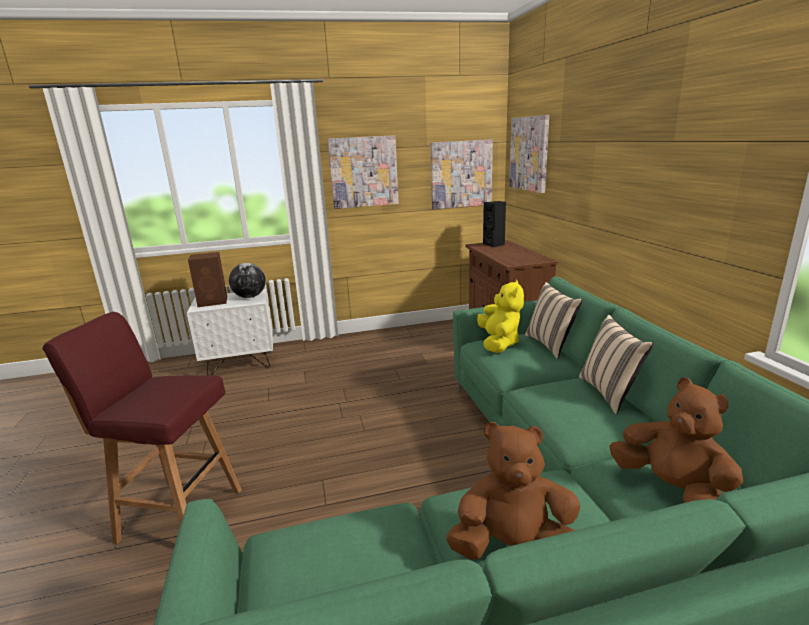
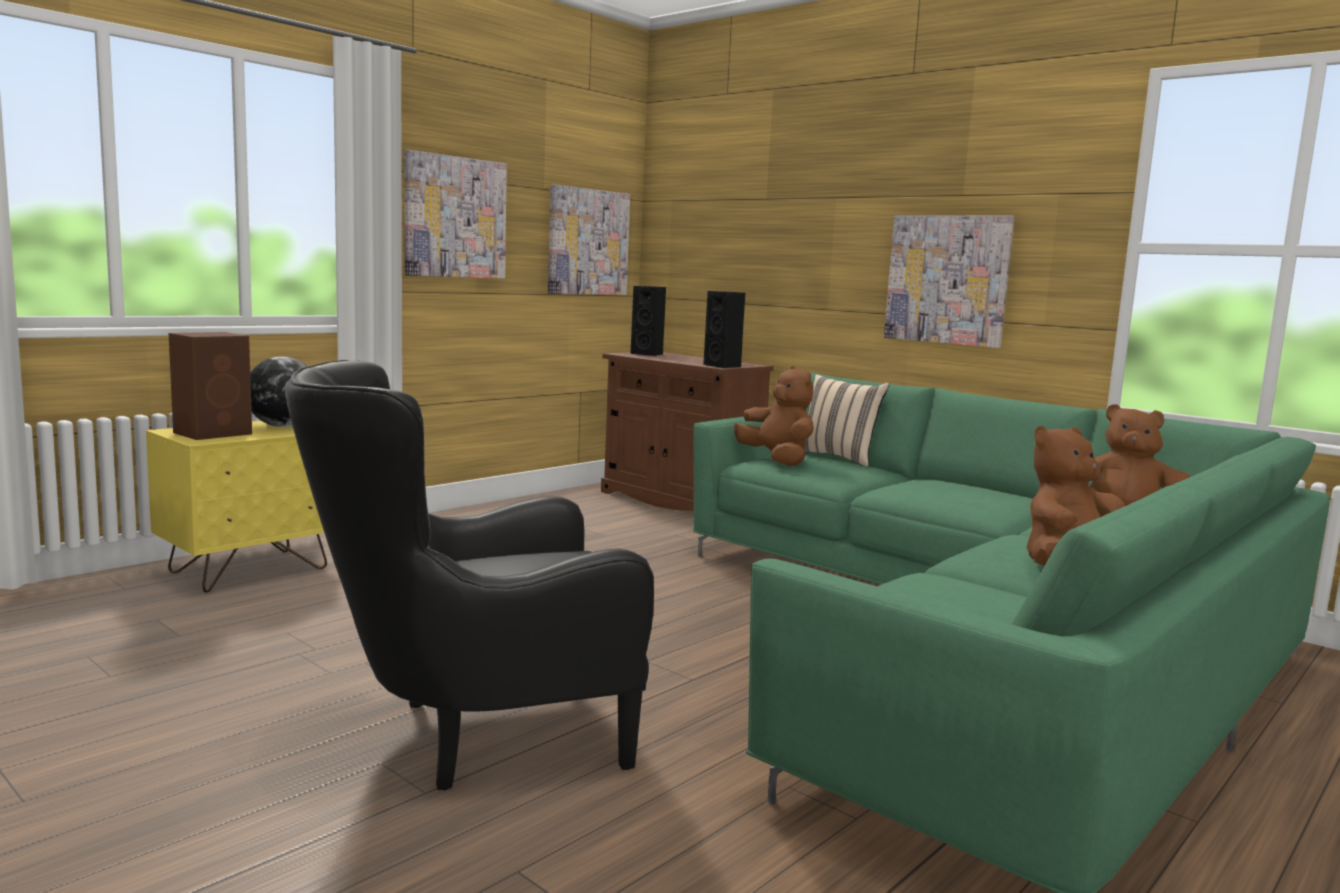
camera: 35 degrees left, 10 degrees down
red stool [42,312,242,544] -> black armchair [285,360,654,790]
white nightstand [187,289,273,375] -> yellow nightstand [146,421,327,593]
yellow plush toy [477,280,524,353] -> brown plush toy [734,366,814,466]
picture [509,115,549,193] -> picture moved to [884,215,1014,348]
beige pillow [579,315,653,415] -> none
none -> black speaker [703,291,745,368]

